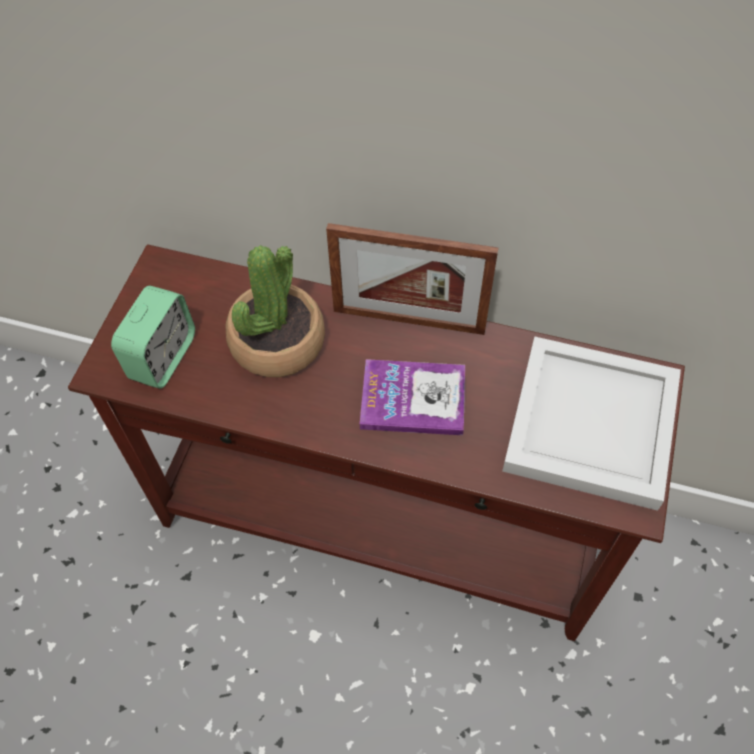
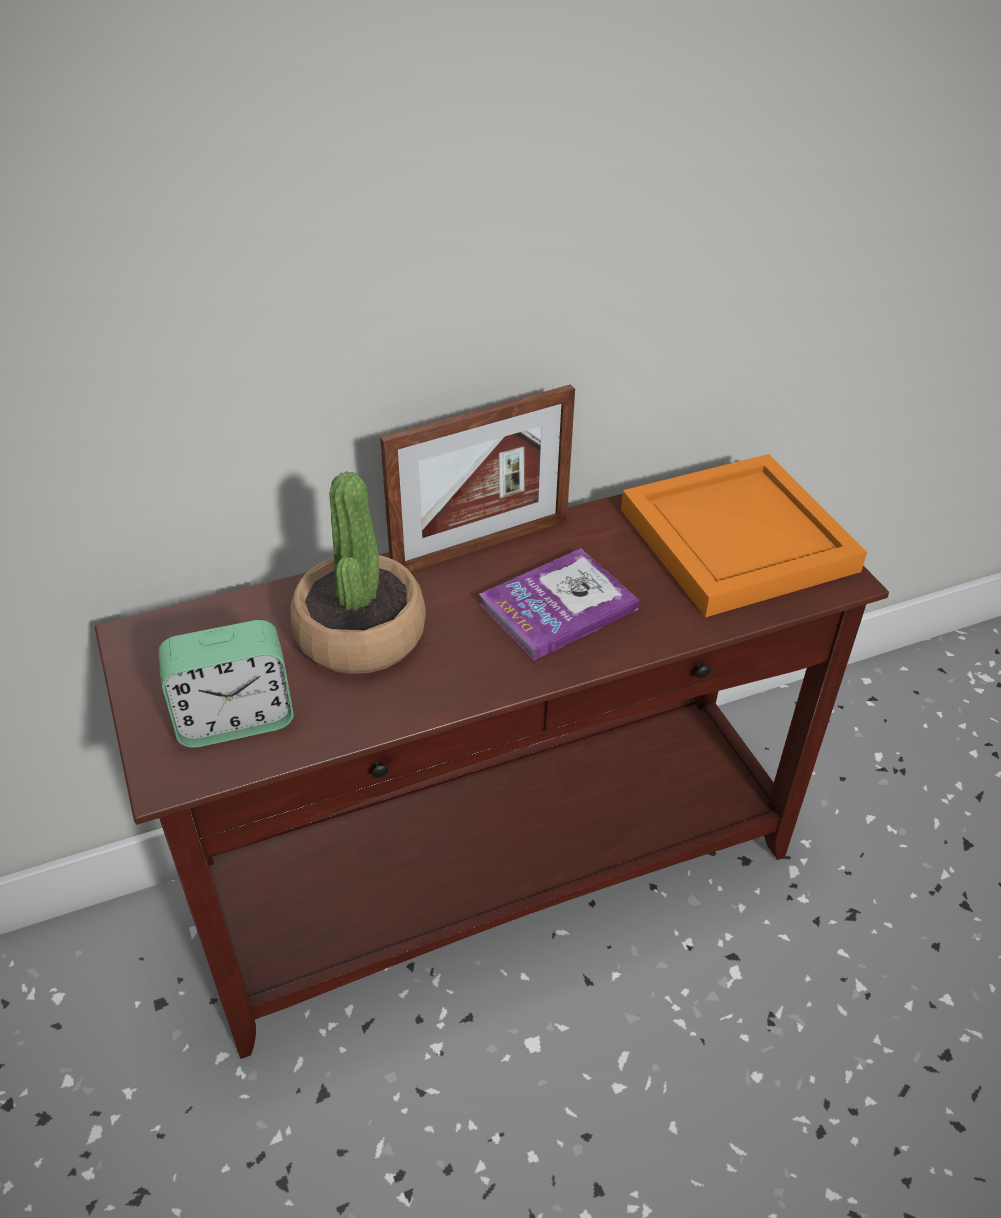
camera: 40 degrees left, 15 degrees down
alarm clock [111,286,195,389] -> alarm clock turned 90 degrees clockwise [158,620,294,748]
white tray [502,336,681,511] -> orange tray [621,454,867,617]

